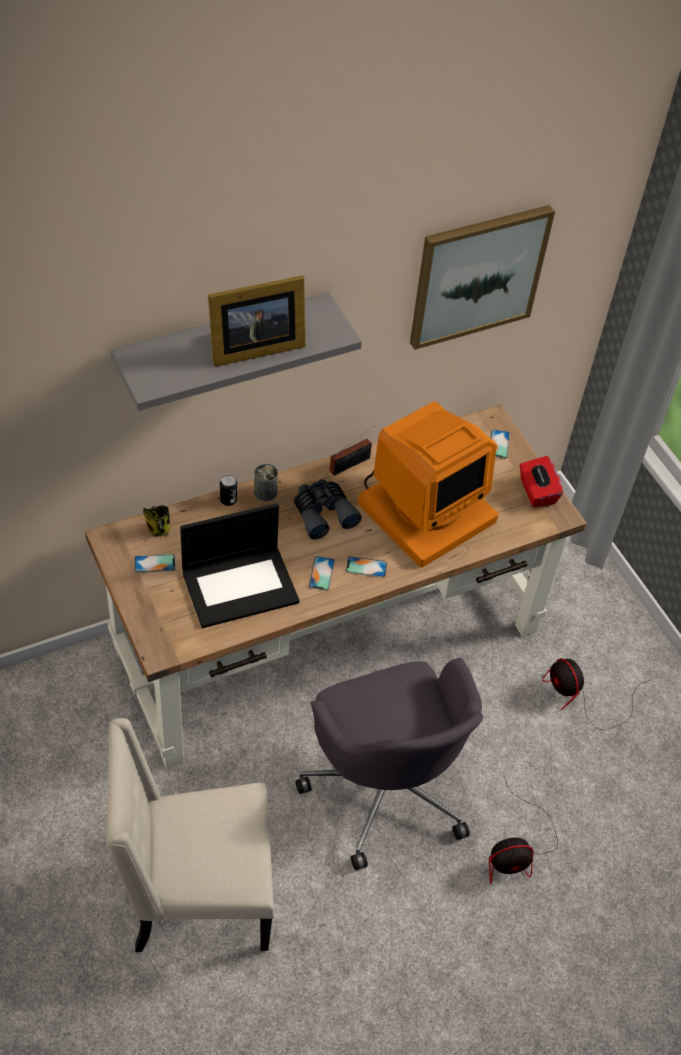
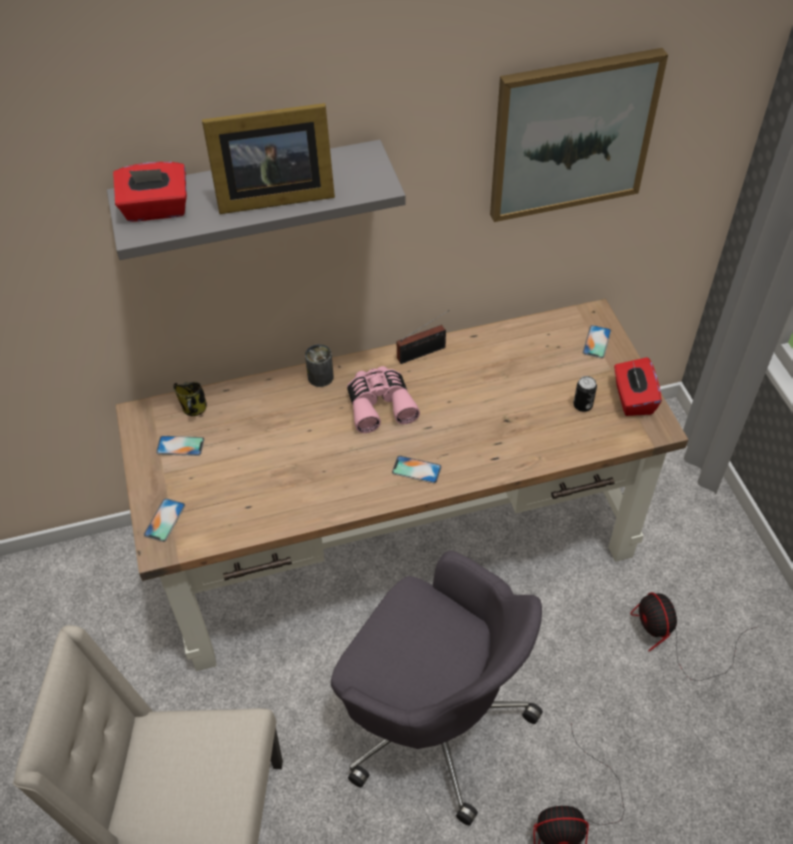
camera: 15 degrees right, 0 degrees up
laptop [180,503,300,628] -> none
can [220,475,237,506] -> can moved to [573,376,597,412]
grey binoculars [294,479,362,540] -> pink binoculars [347,366,420,433]
grey office chair [296,658,483,870] -> grey office chair turned 45 degrees counterclockwise [331,551,543,826]
phone [309,556,335,591] -> phone moved to [144,498,185,542]
monitor [358,401,498,568] -> none
none -> red tissue box [113,162,187,222]

